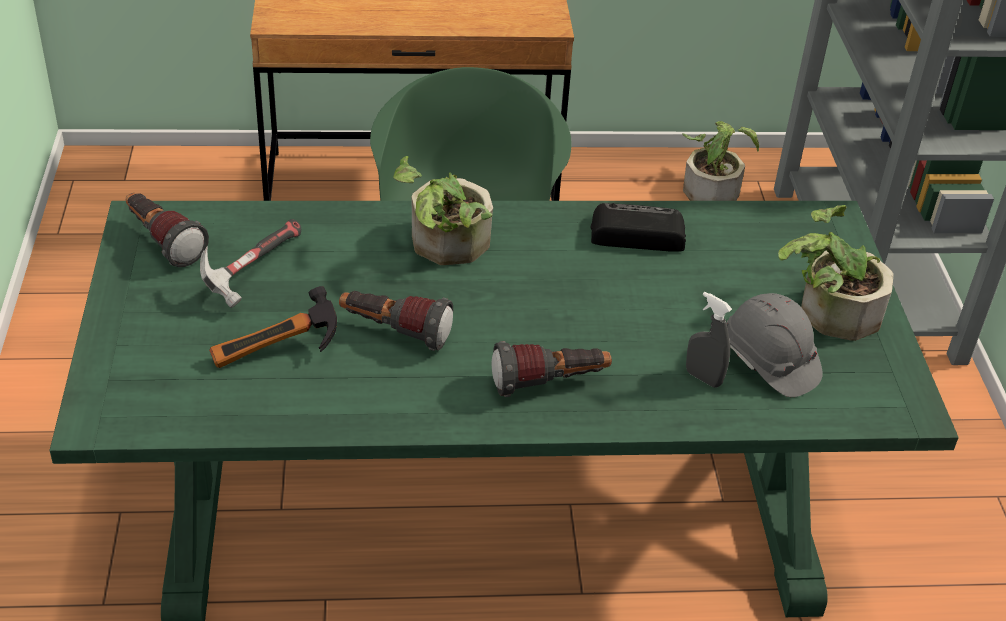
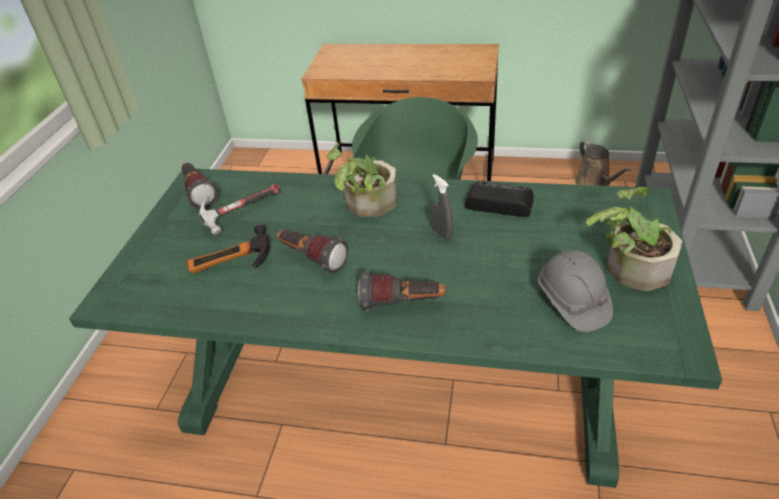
camera: 20 degrees right, 0 degrees up
potted plant [682,121,759,201] -> brown watering can [575,140,631,186]
grey spray bottle [686,292,732,388] -> grey spray bottle moved to [431,174,453,240]

